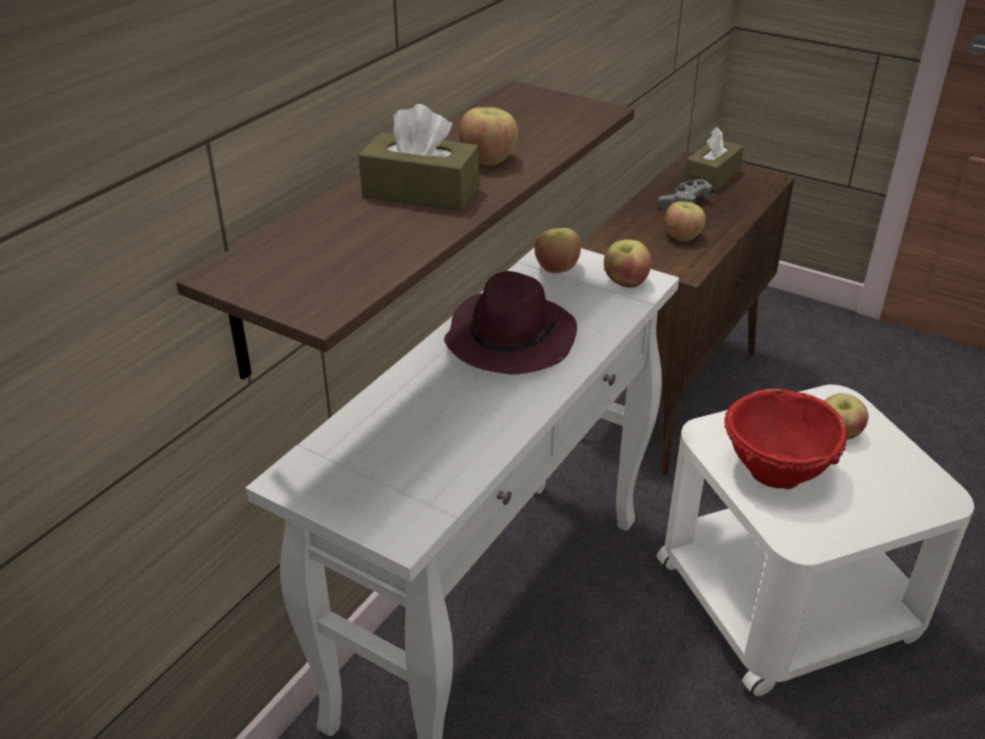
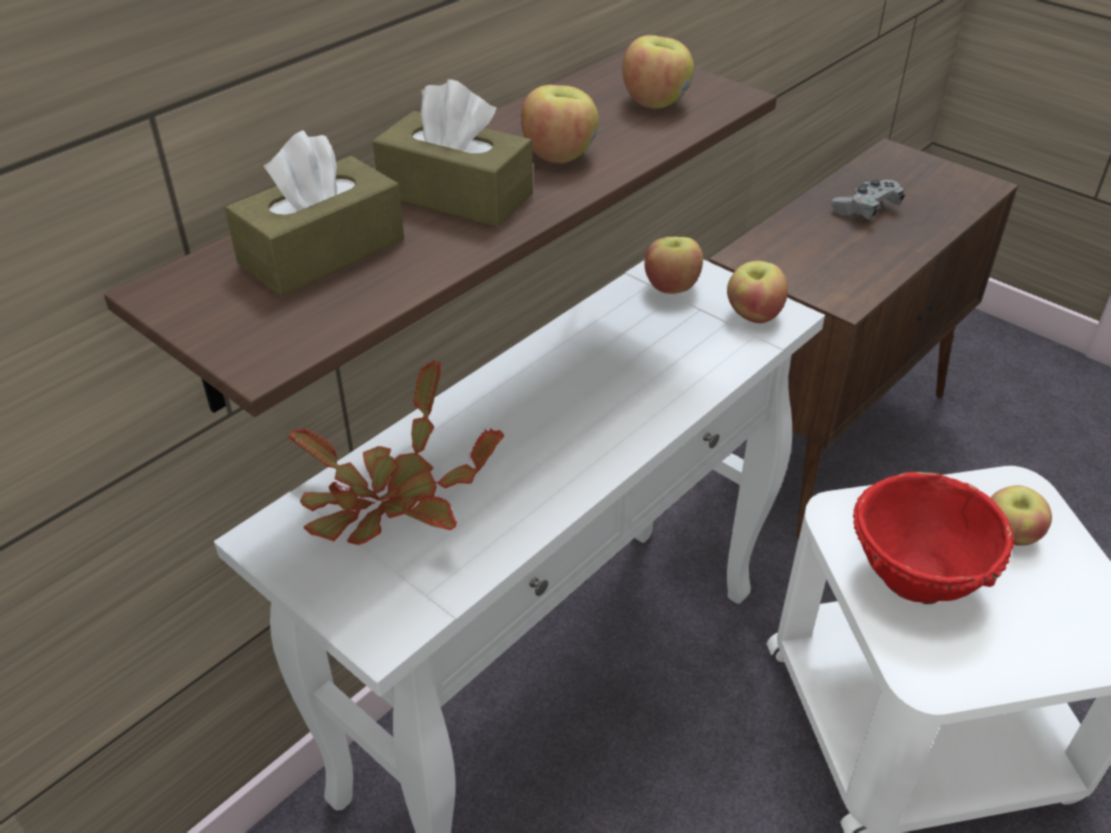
camera: 10 degrees right, 5 degrees up
purple hat [444,271,577,375] -> none
apple [665,201,706,241] -> apple moved to [623,35,694,109]
brown tissue box [684,127,744,192] -> brown tissue box moved to [225,130,404,296]
none -> potted plant [288,361,504,545]

